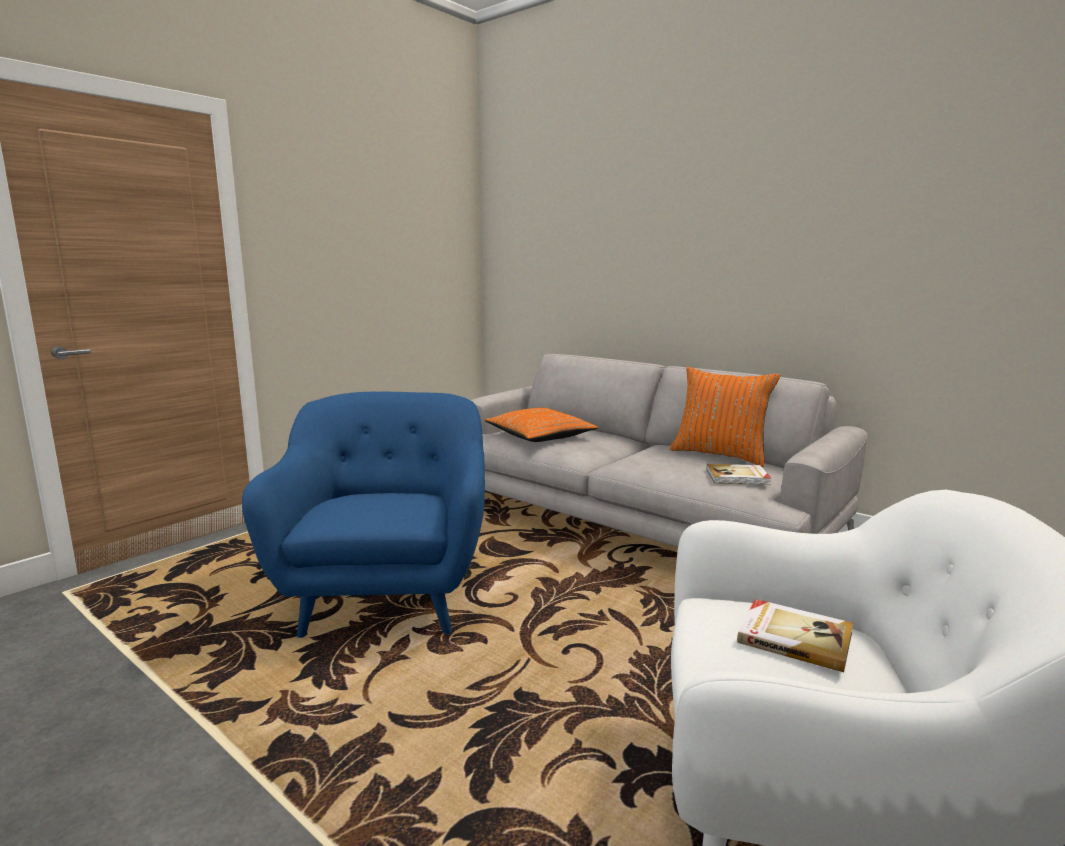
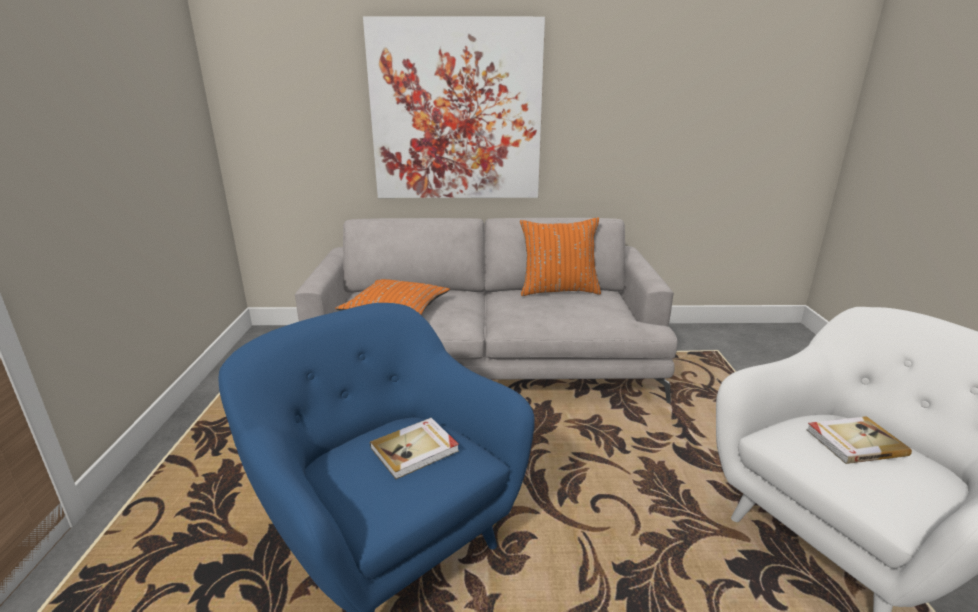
camera: 40 degrees left, 10 degrees up
book [707,464,771,485] -> book moved to [370,418,459,479]
none -> picture [363,16,545,198]

